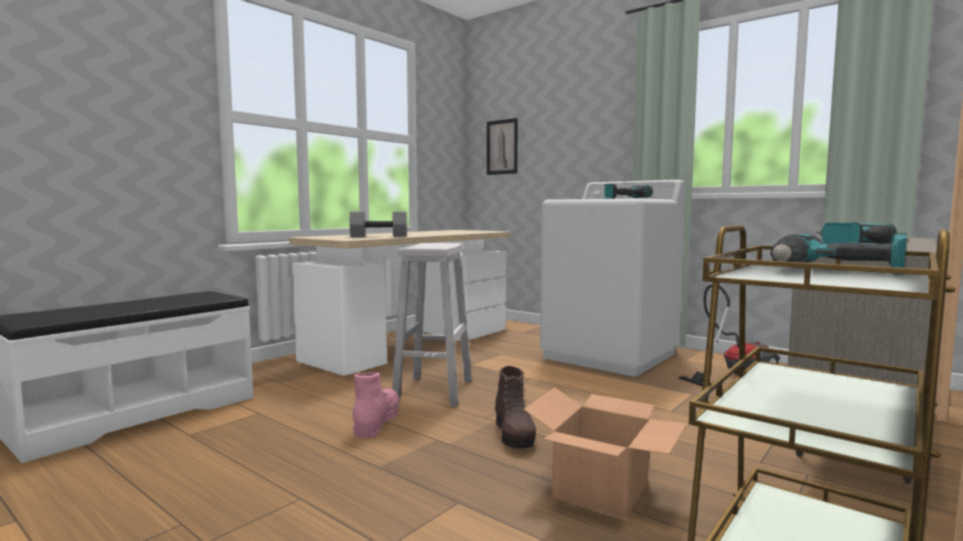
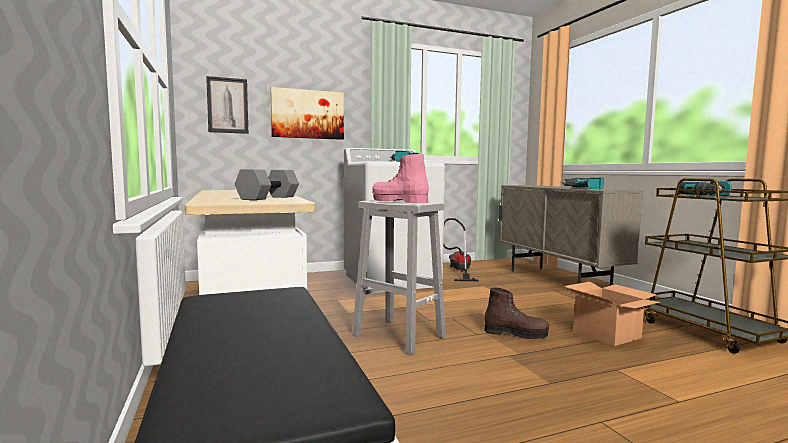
camera: 60 degrees left, 0 degrees up
pink boot [353,372,399,438] -> pink boot moved to [372,154,429,203]
none -> picture [271,87,344,140]

